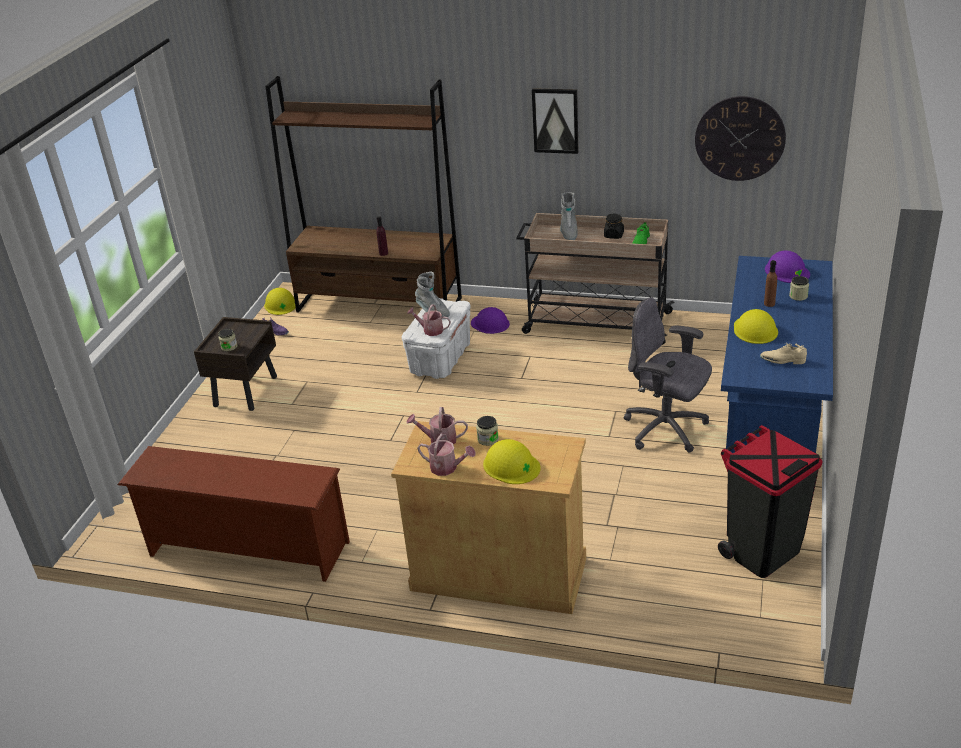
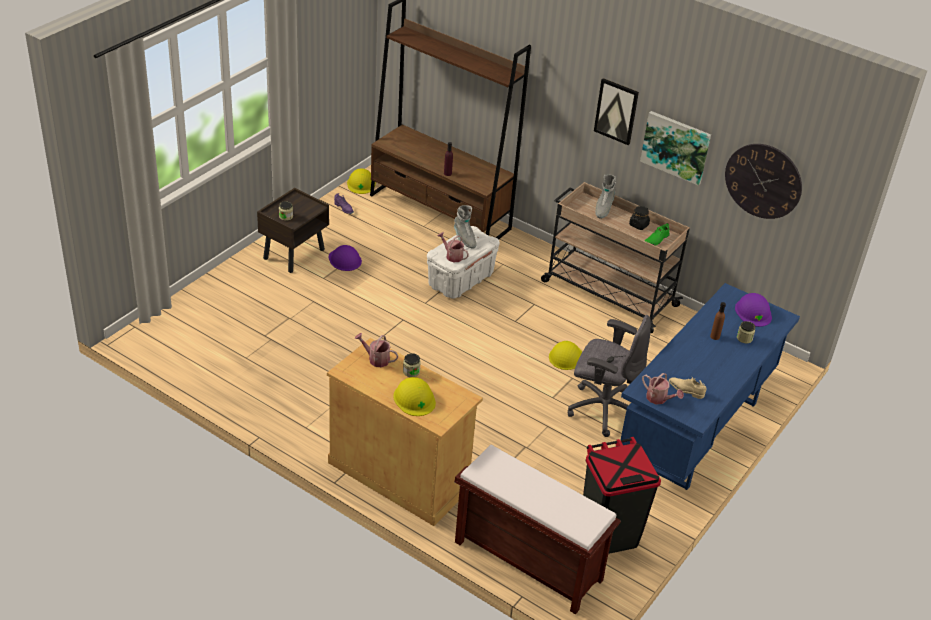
camera: 15 degrees right, 5 degrees up
brown shoe rack [118,446,350,582] -> none
watering can [417,434,476,476] -> watering can moved to [642,373,684,405]
purple hard hat [471,307,510,334] -> purple hard hat moved to [329,245,362,271]
grey office chair [624,298,712,453] -> grey office chair turned 150 degrees clockwise [568,315,651,437]
yellow hard hat [734,309,778,344] -> yellow hard hat moved to [549,341,582,370]
none -> brown bench [454,445,621,615]
none -> picture [640,111,711,185]

